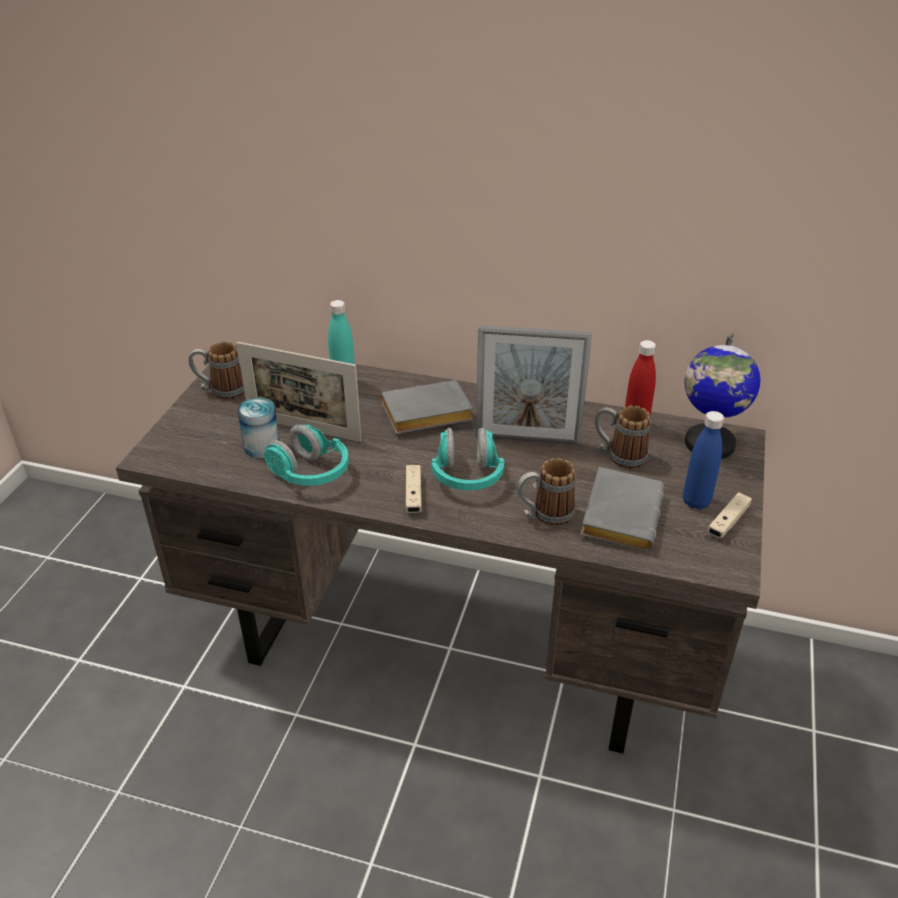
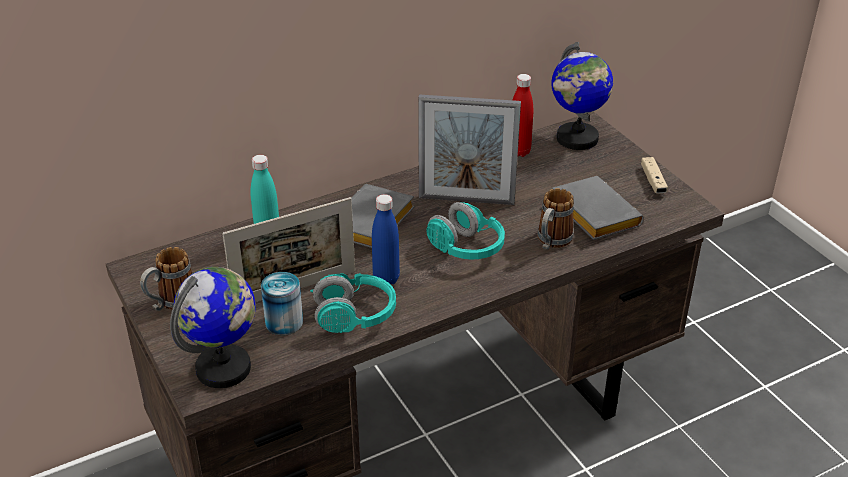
camera: 45 degrees left, 0 degrees up
beige game controller [406,465,422,513] -> none
picture frame [476,325,592,445] -> picture frame turned 45 degrees clockwise [418,95,521,205]
mug [595,405,651,469] -> none
blue bottle [683,411,724,510] -> blue bottle moved to [372,194,400,284]
none -> globe [170,267,256,388]

